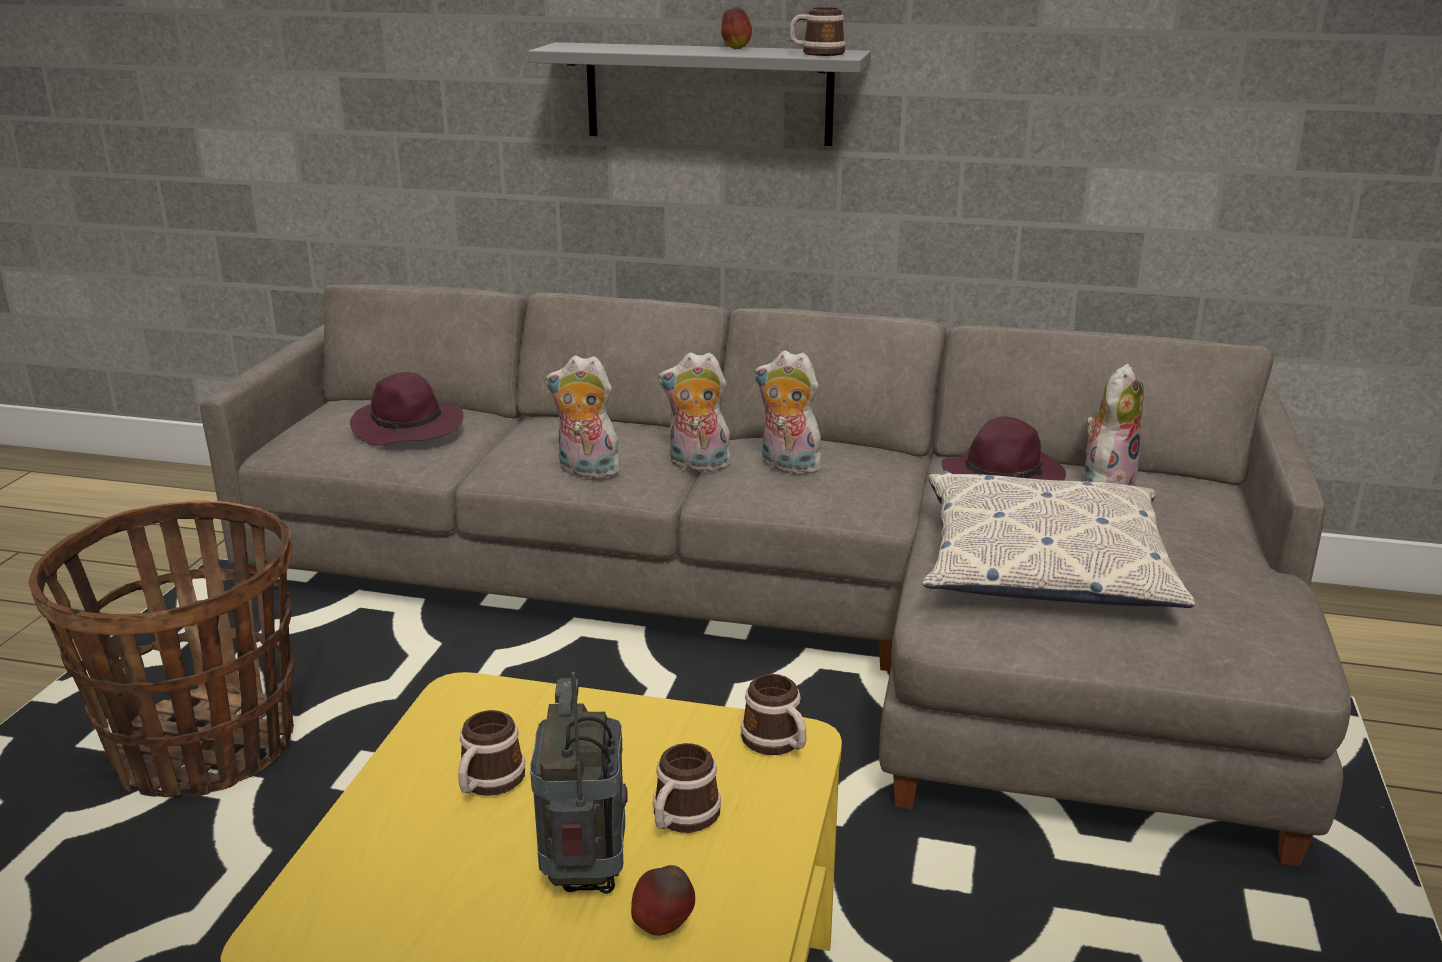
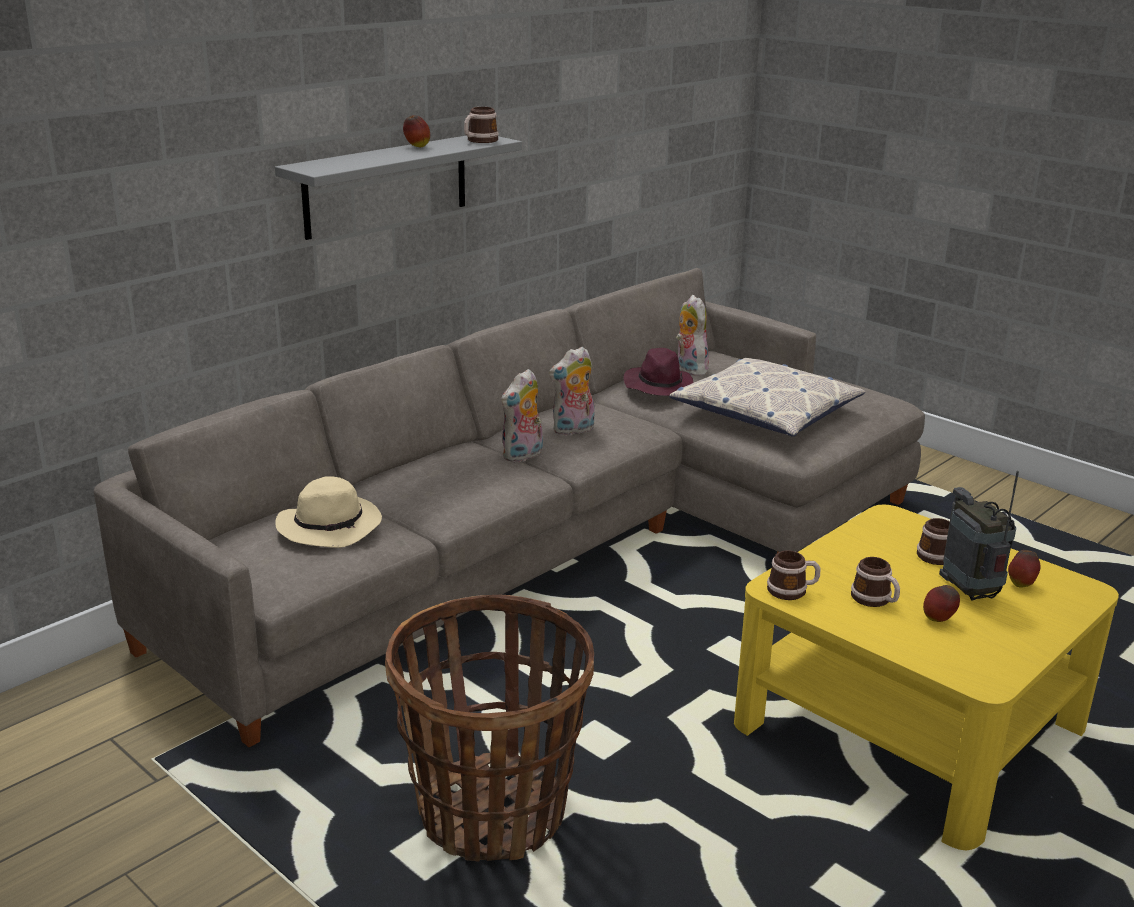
camera: 60 degrees left, 0 degrees up
purple hat [350,372,463,446] -> beige hat [275,476,382,548]
radio [530,672,627,894] -> radio turned 45 degrees clockwise [939,471,1019,601]
plush toy [545,355,625,479] -> none
mug [740,674,806,755] -> mug moved to [767,550,821,600]
none -> apple [923,585,960,622]

